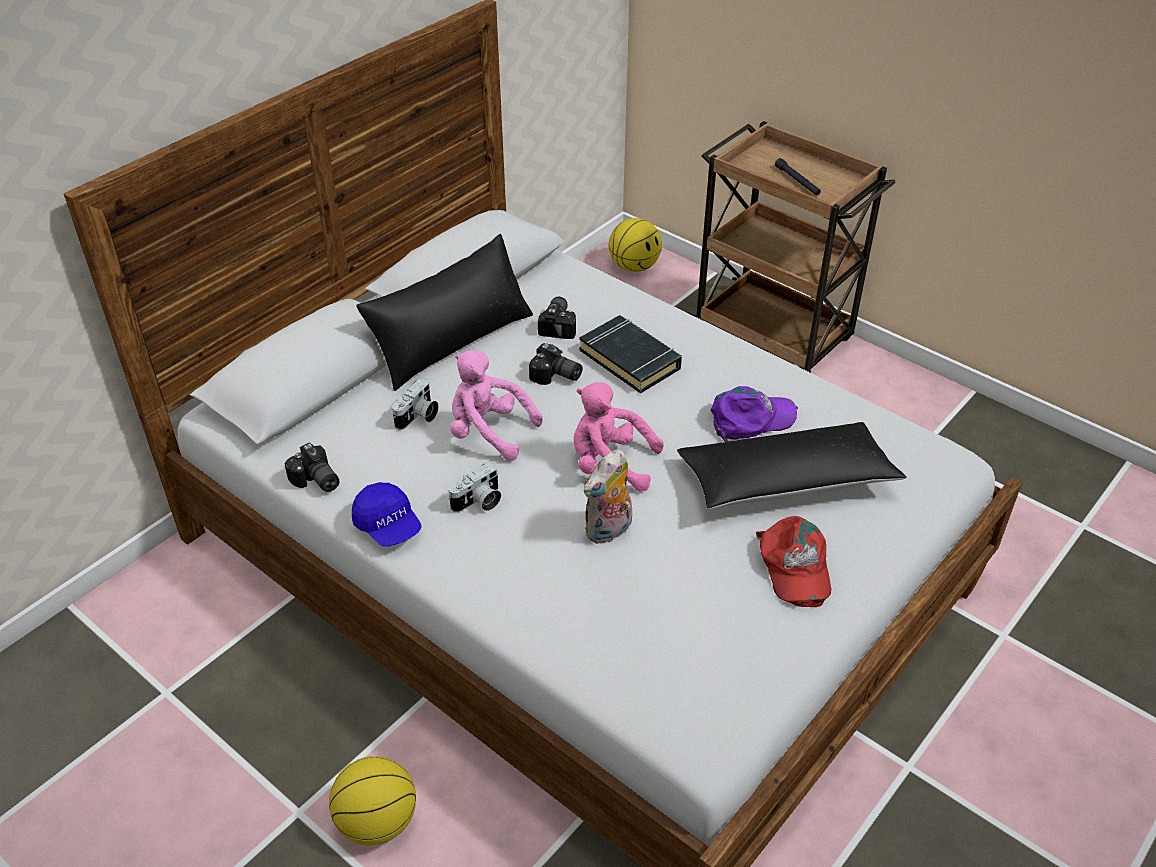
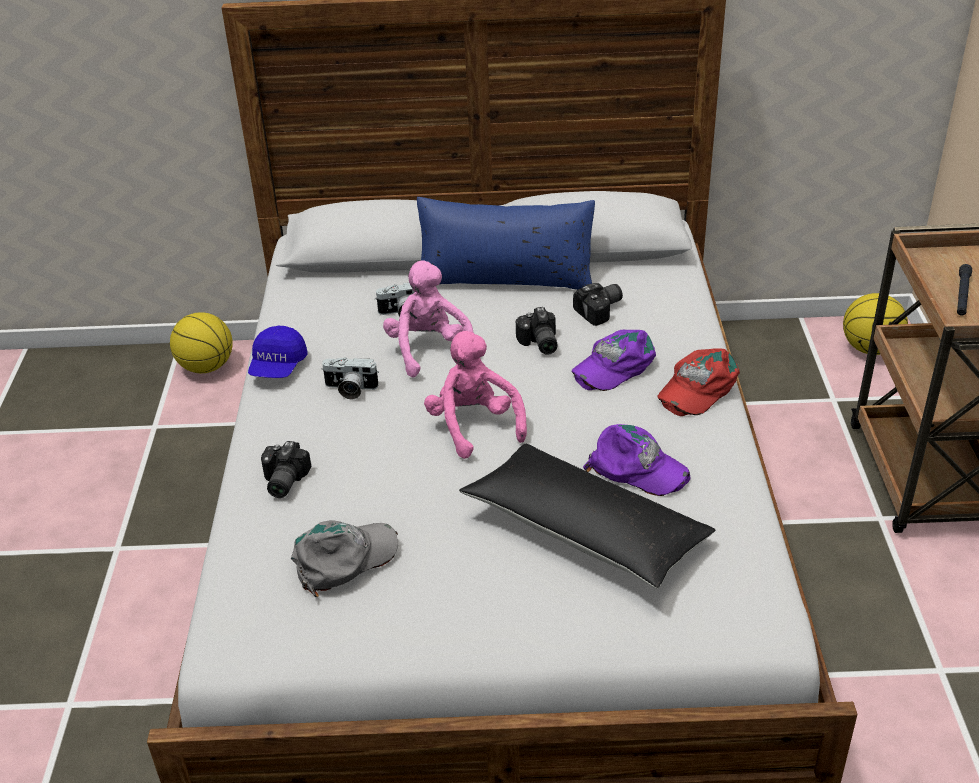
camera: 50 degrees right, 5 degrees down
camera [284,442,340,492] -> camera moved to [261,441,311,498]
basketball [329,756,416,845] -> basketball moved to [170,312,233,373]
black pillow [356,234,533,391] -> blue pillow [417,197,595,290]
black book [579,315,682,394] -> purple cap [572,330,656,391]
plush toy [584,449,632,544] -> none
red cap [756,516,831,607] -> red cap moved to [658,348,740,416]
none -> grey cap [291,520,398,597]

